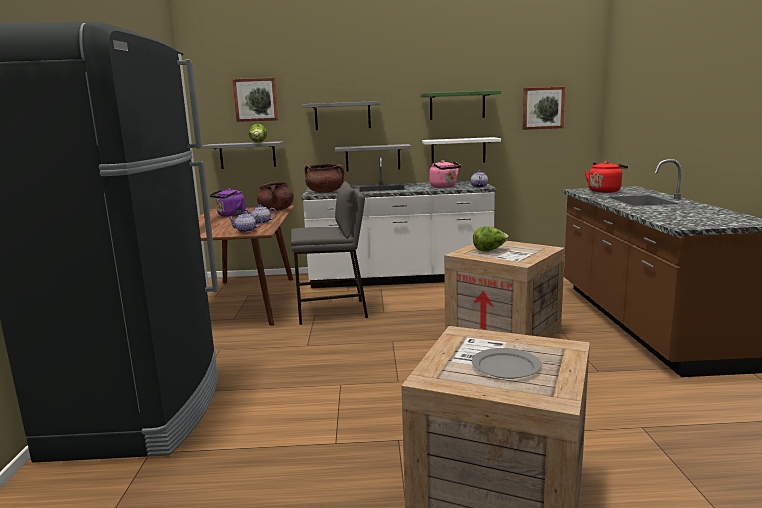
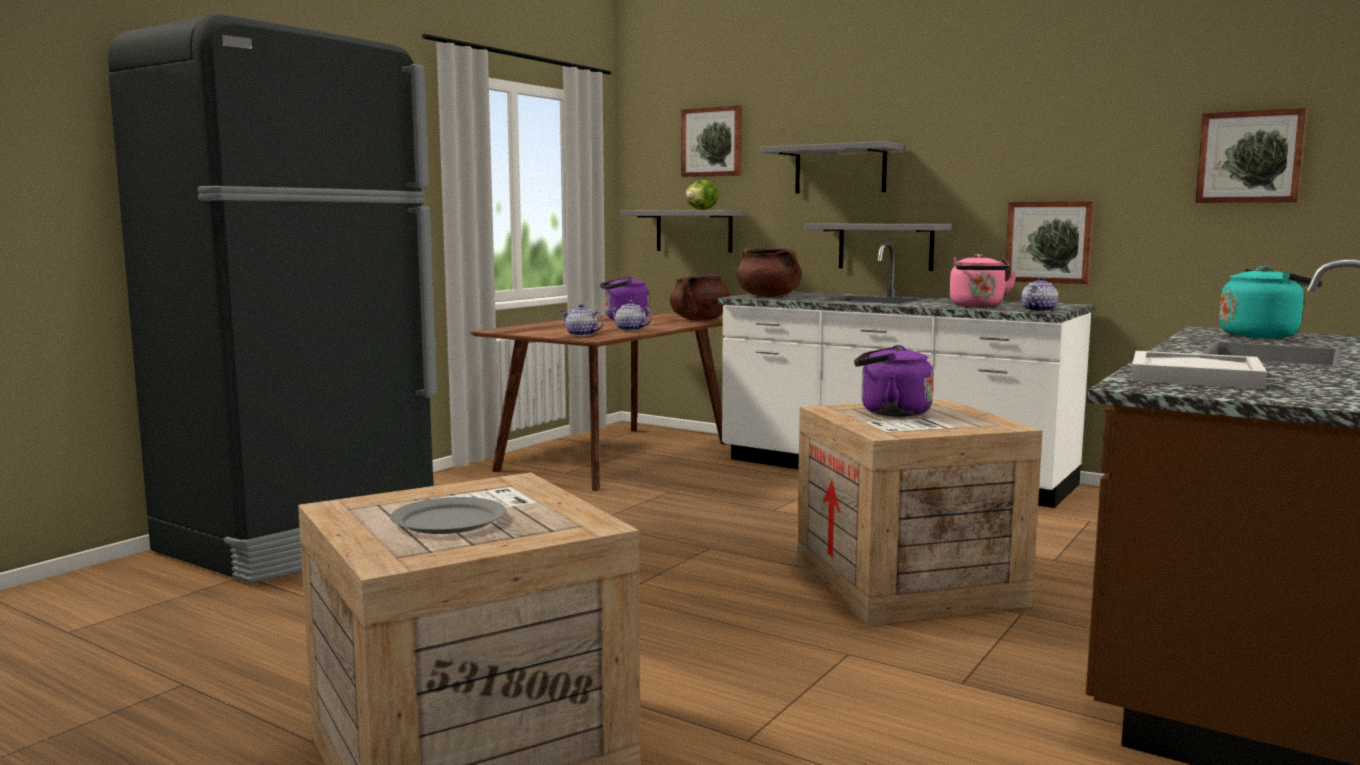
camera: 35 degrees right, 5 degrees down
grey stool [291,181,368,325] -> none
green shelf [420,90,501,120] -> none
white shelf [422,137,501,164] -> picture [1005,201,1094,284]
lettuce [473,226,509,252] -> purple kettle [854,345,934,417]
red kettle [585,161,628,193] -> turquoise kettle [1219,266,1322,338]
none -> white tray [1131,351,1267,390]

